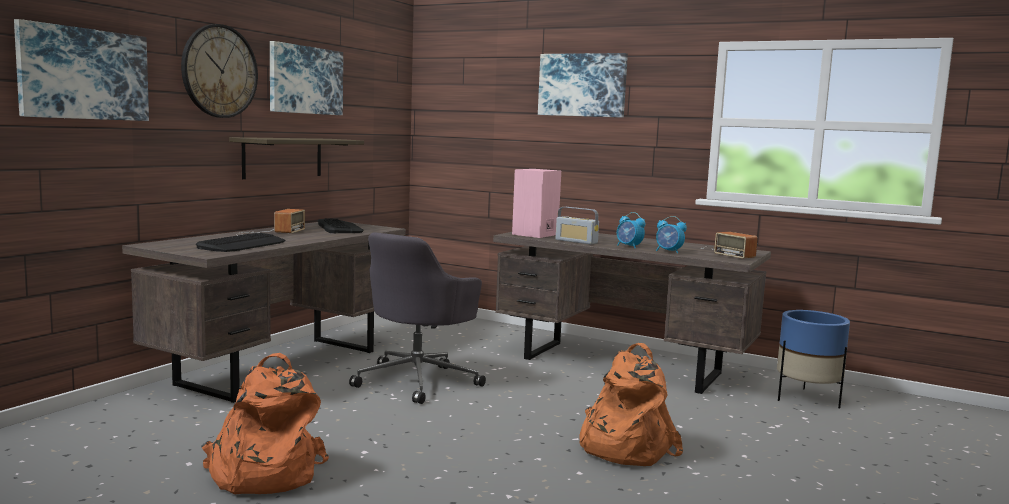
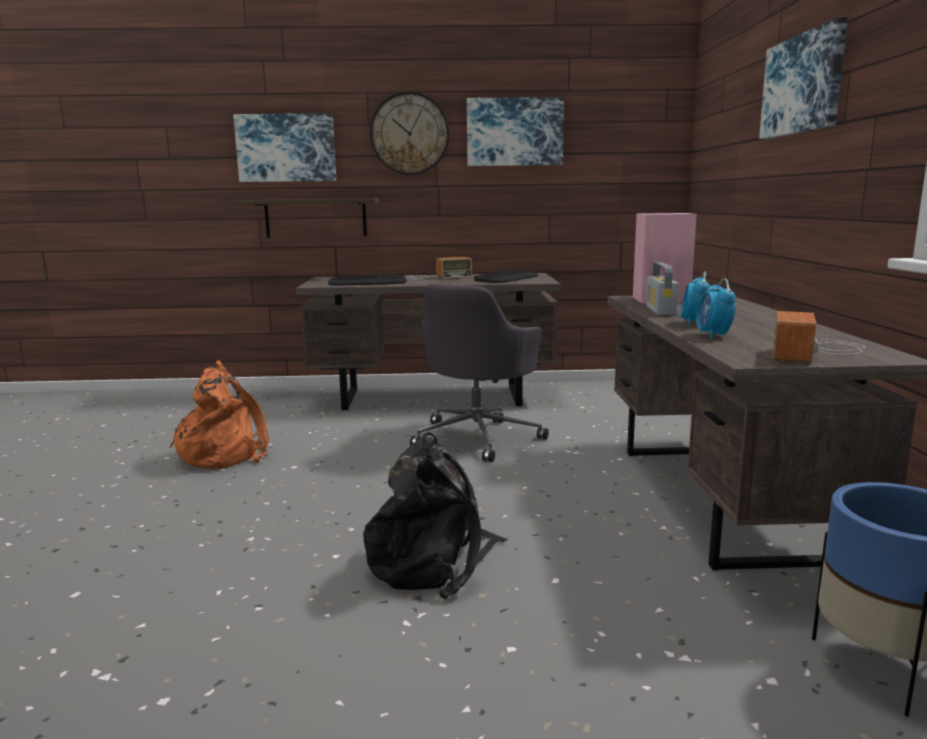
camera: 60 degrees right, 5 degrees up
shelf [229,137,364,179] -> shelf moved to [237,198,379,238]
grey office chair [349,233,486,404] -> grey office chair turned 60 degrees counterclockwise [410,284,549,462]
orange backpack [579,343,683,466] -> black backpack [363,432,508,599]

